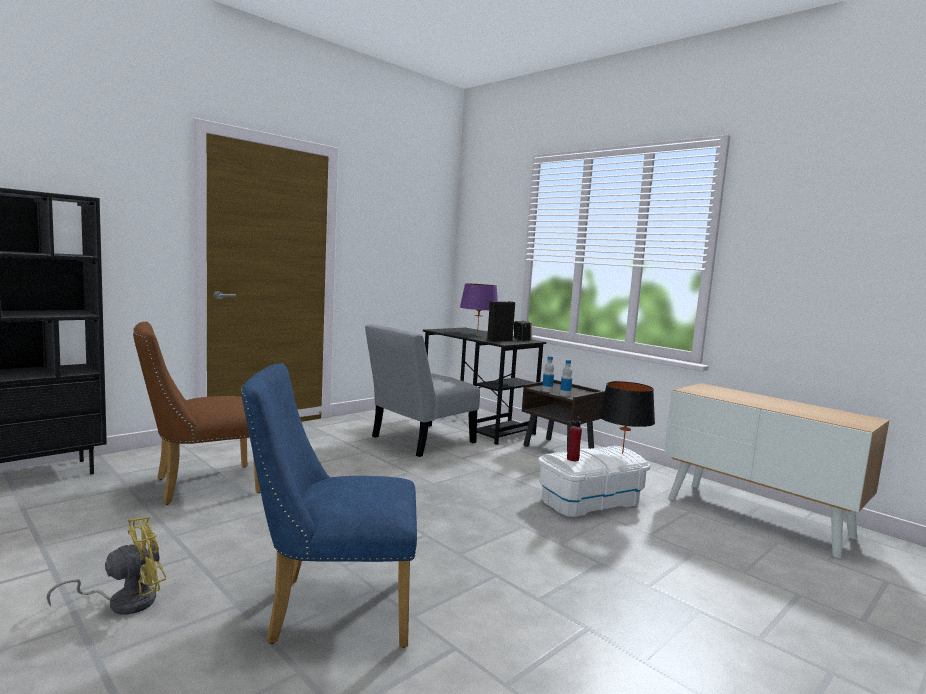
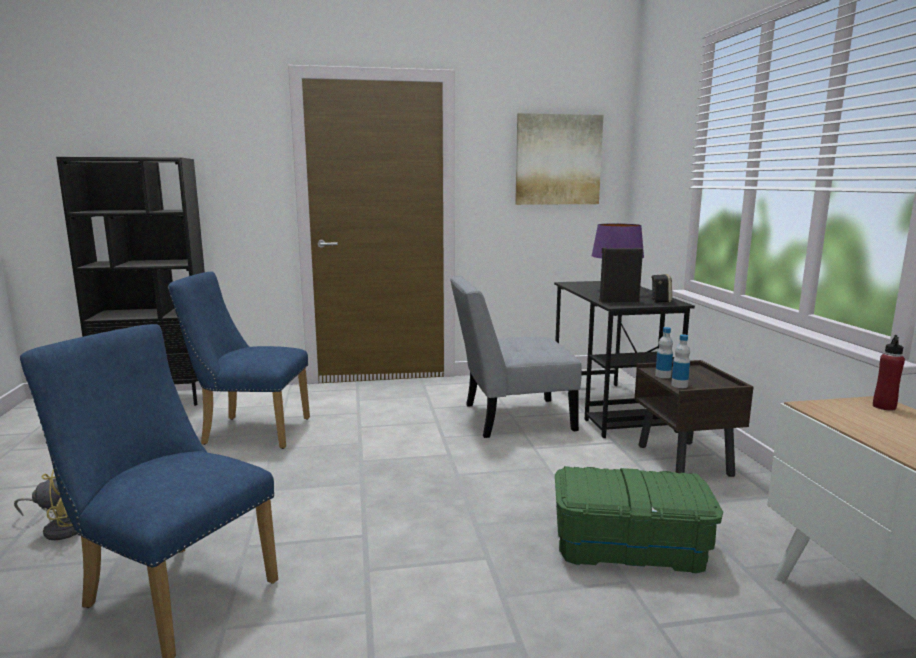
camera: 35 degrees right, 5 degrees up
brown chair [133,322,261,505] -> blue chair [168,272,310,449]
white storage box [538,446,651,517] -> green storage box [555,466,723,573]
red bottle [567,415,582,461] -> red bottle moved to [873,335,905,410]
black table lamp [598,381,655,454] -> none
none -> picture [515,113,604,205]

